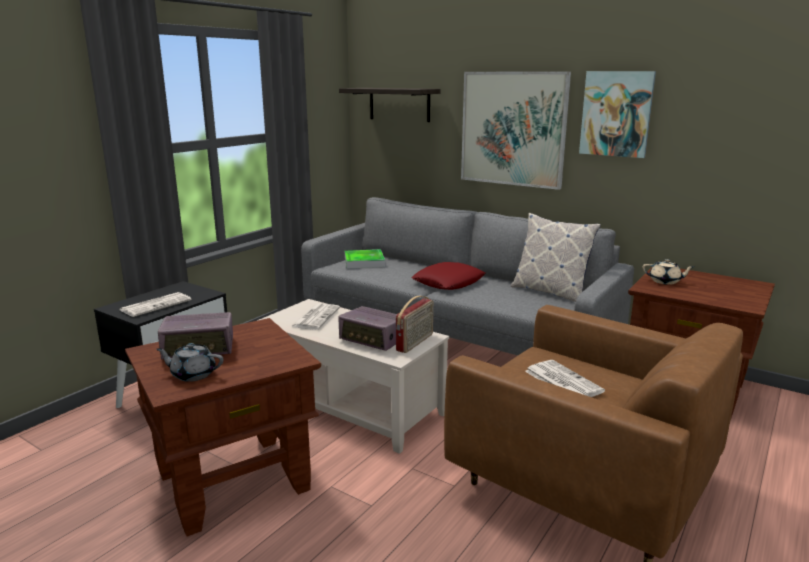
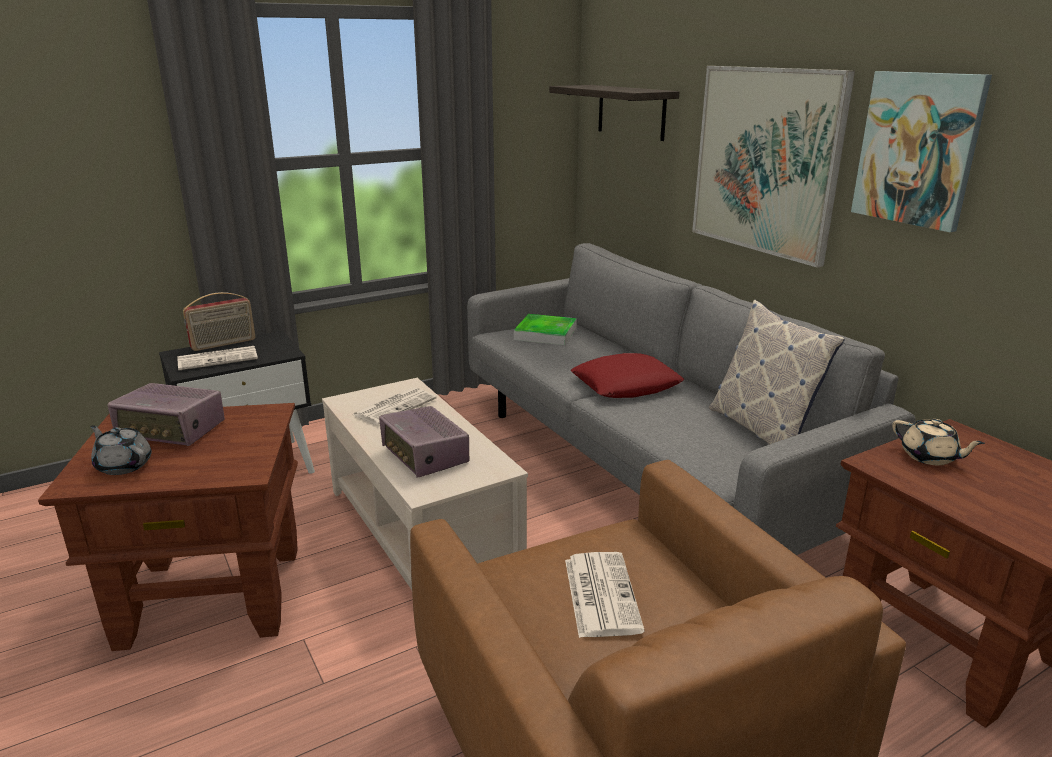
camera: 25 degrees right, 5 degrees up
radio [396,296,433,353] -> radio moved to [183,292,255,351]

